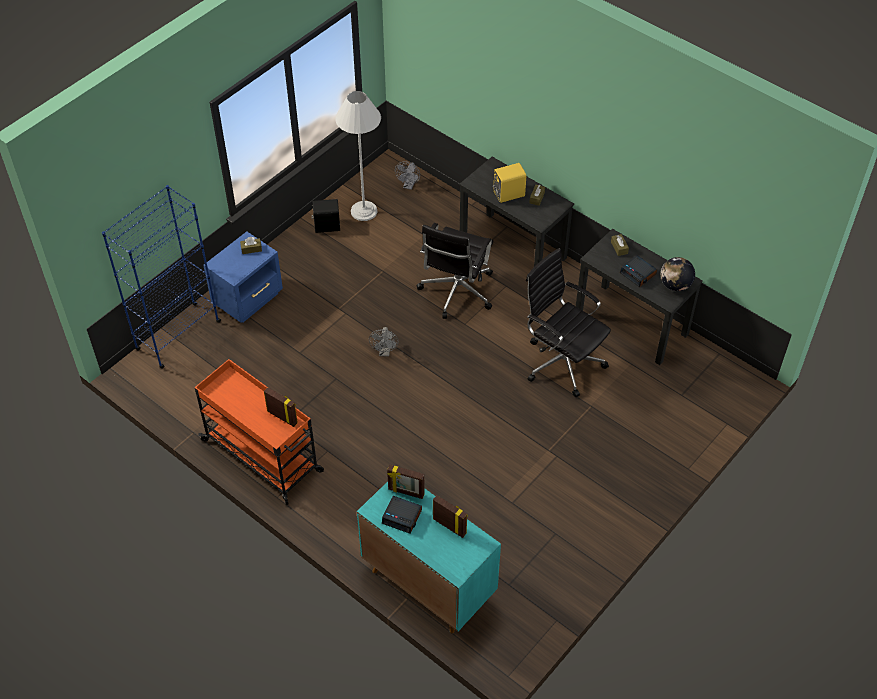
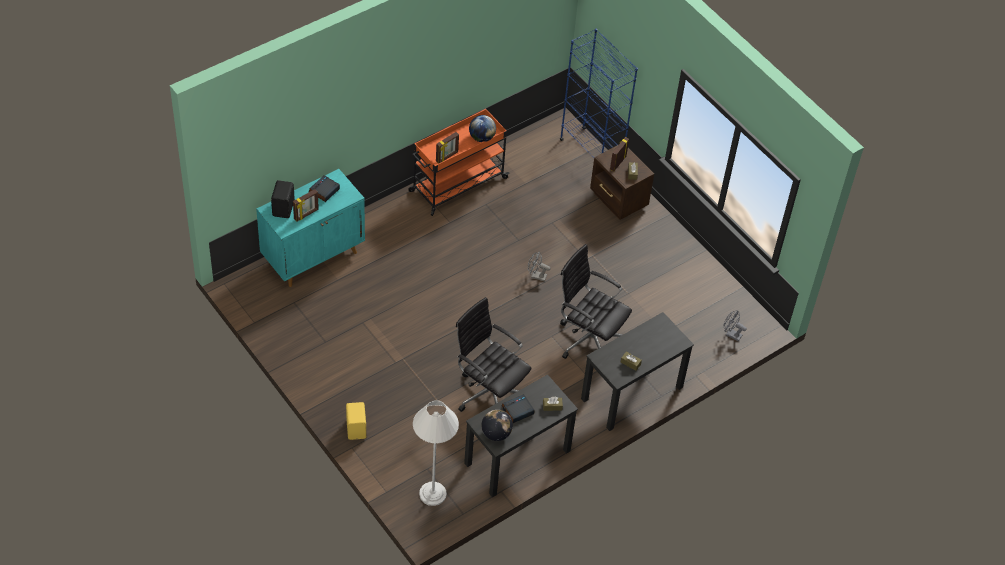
camera: 100 degrees right, 0 degrees up
blue nightstand [203,232,283,323] -> brown nightstand [590,145,654,220]
black speaker [311,199,340,233] -> black speaker moved to [271,180,295,218]
white floor lamp [335,91,381,221] -> white floor lamp moved to [413,400,459,506]
picture frame [387,464,425,499] -> picture frame moved to [610,137,629,171]
yellow speaker [493,163,526,203] -> yellow speaker moved to [346,402,366,440]
black office chair [526,248,611,397] -> black office chair turned 105 degrees counterclockwise [456,297,532,412]
none -> globe [469,115,496,142]

